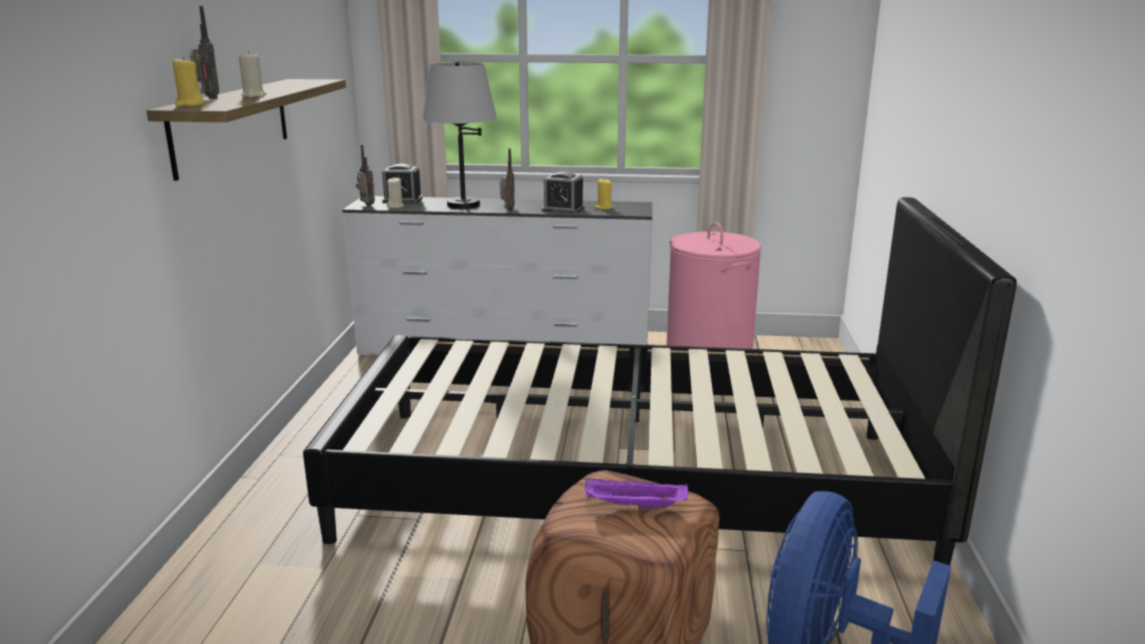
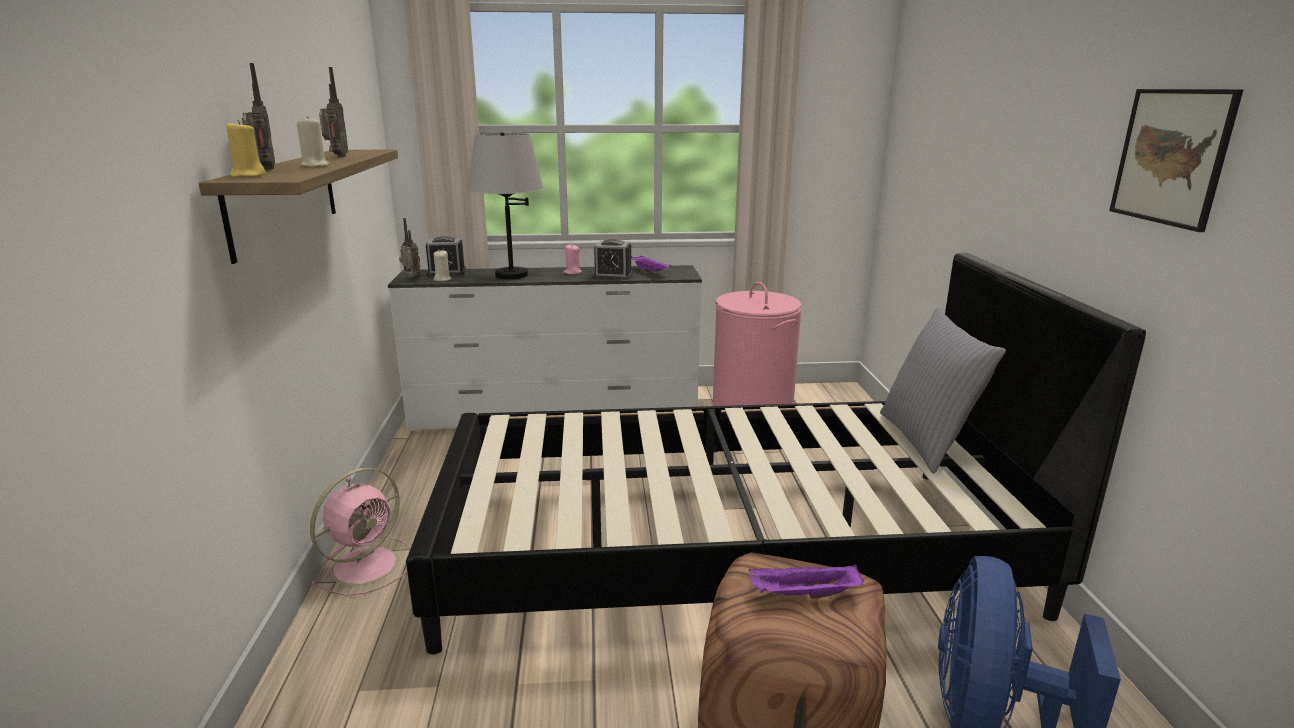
camera: 10 degrees left, 0 degrees up
radio [500,148,515,211] -> radio moved to [319,67,348,157]
yellow candle [594,178,614,210] -> purple tray [631,256,671,272]
none -> pink fan [310,468,411,596]
none -> pink candle [563,245,582,274]
none -> grey pillow [880,308,1006,474]
none -> picture [1109,89,1243,232]

